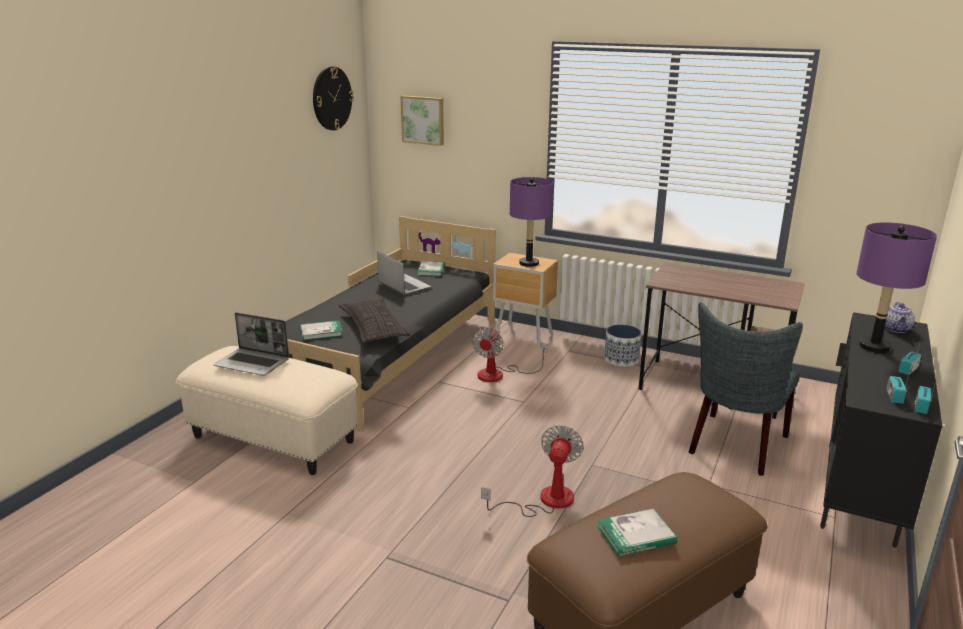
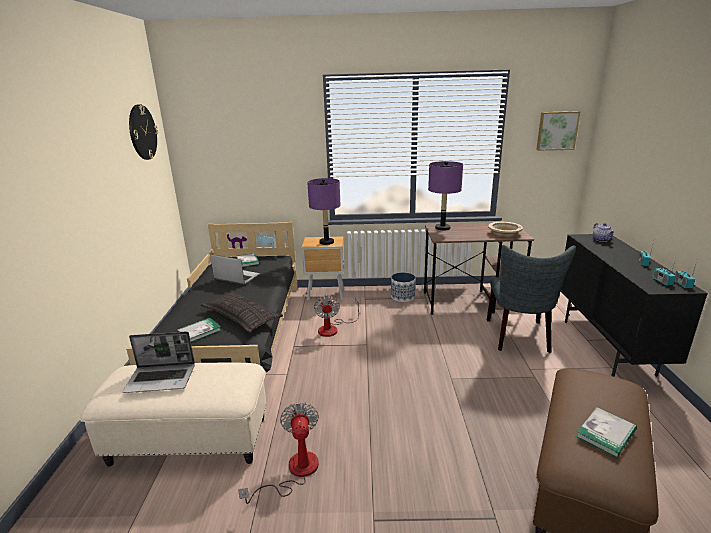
camera: 25 degrees left, 0 degrees up
picture [401,96,444,146] -> picture moved to [536,111,581,151]
fan [481,425,584,517] -> fan moved to [238,402,319,504]
purple table lamp [856,222,937,353] -> purple table lamp moved to [428,161,463,231]
none -> beige bowl [488,222,523,237]

